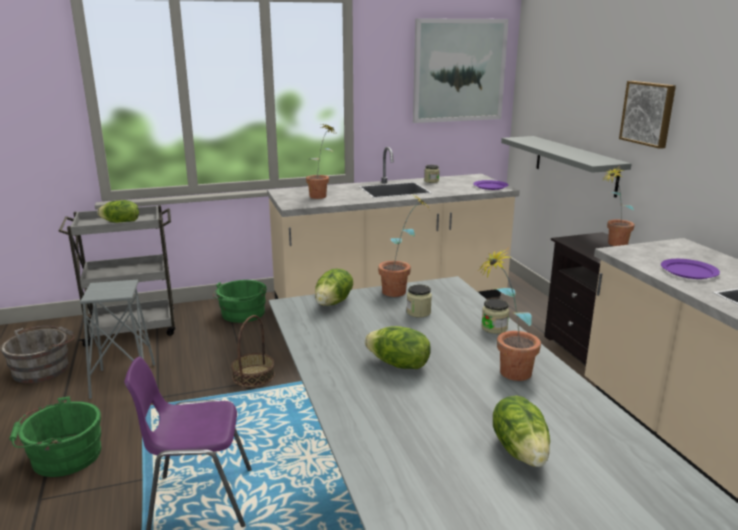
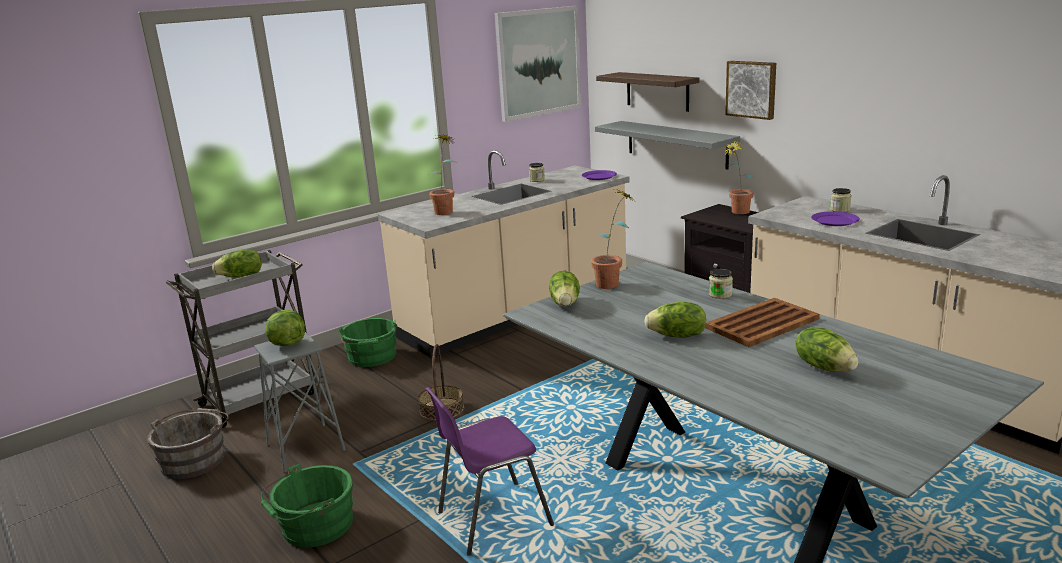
camera: 20 degrees left, 0 degrees up
jar [407,285,432,318] -> jar moved to [830,188,851,212]
potted plant [478,249,541,381] -> brown tray [705,298,820,347]
none -> lettuce [265,310,305,346]
none -> shelf [596,72,699,112]

